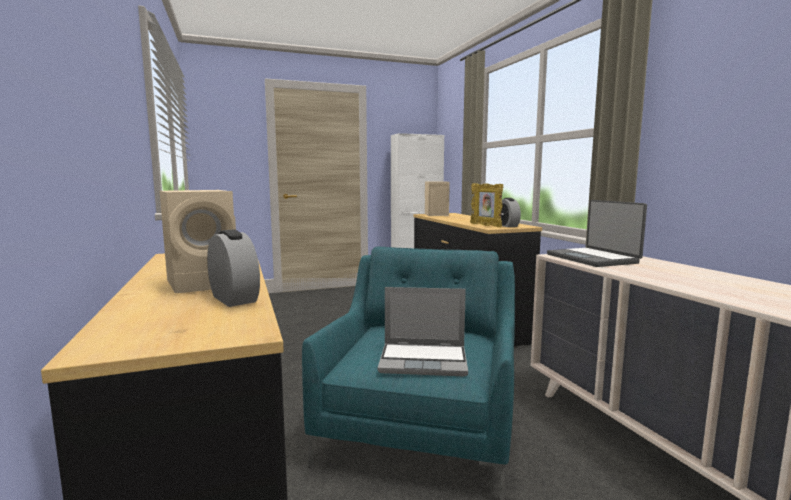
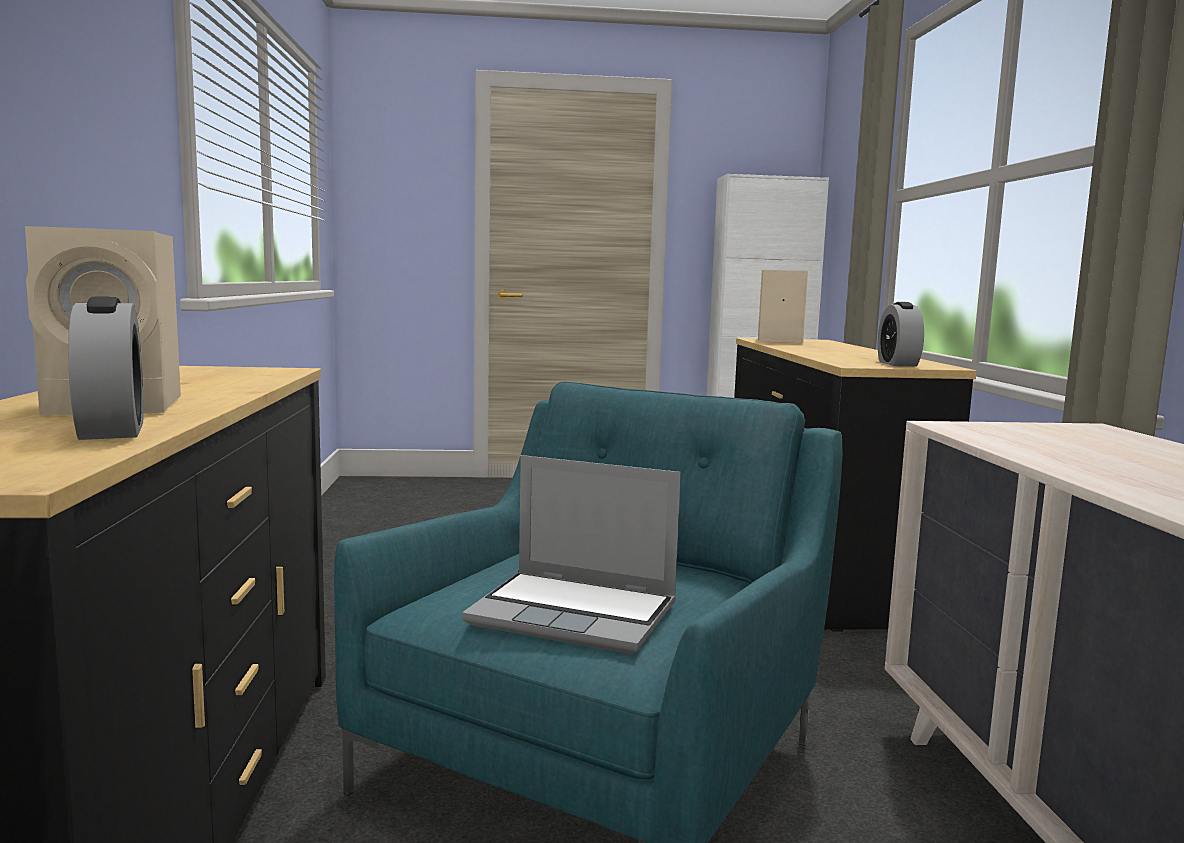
camera: 15 degrees right, 0 degrees up
picture frame [470,183,503,227] -> none
laptop [547,200,647,267] -> none

